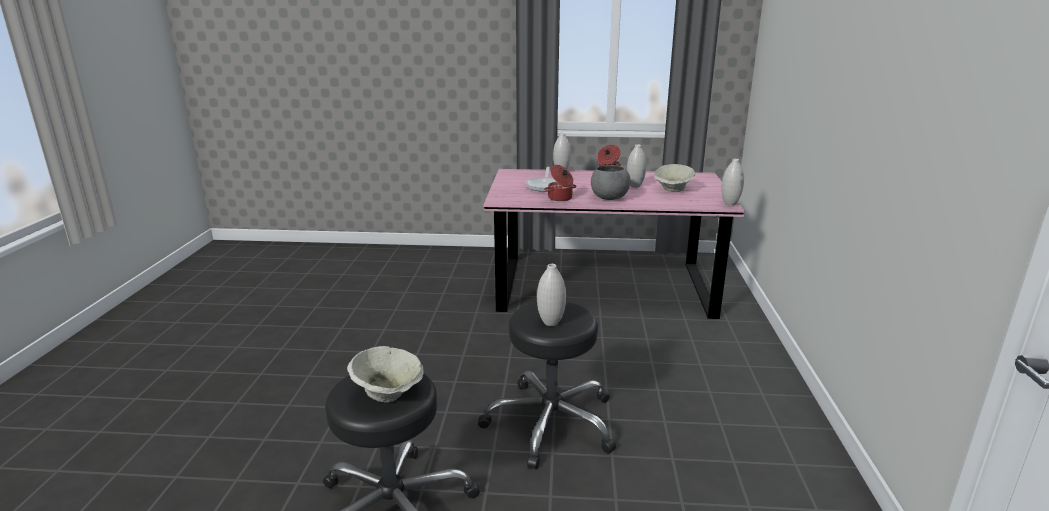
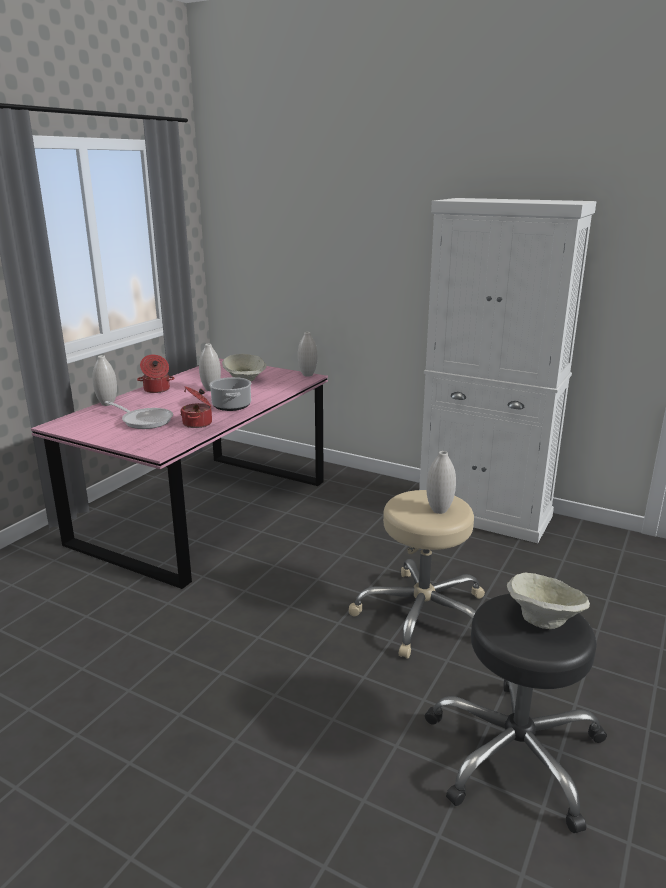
camera: 65 degrees left, 0 degrees up
black stool [478,302,616,469] -> beige stool [349,490,485,659]
grey bowl [591,165,631,200] -> cooking pot [209,377,251,411]
none -> white cabinet [419,198,596,543]

